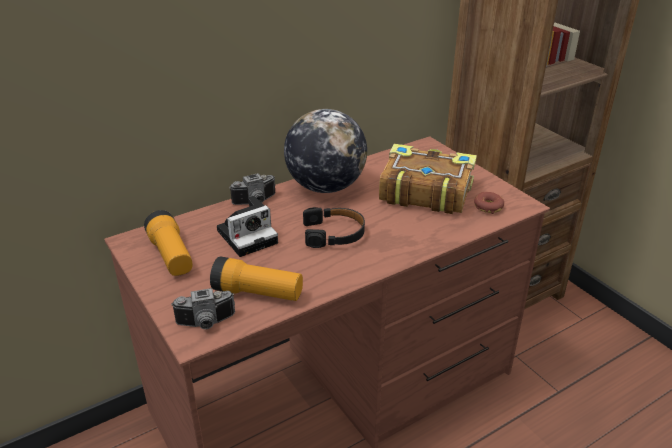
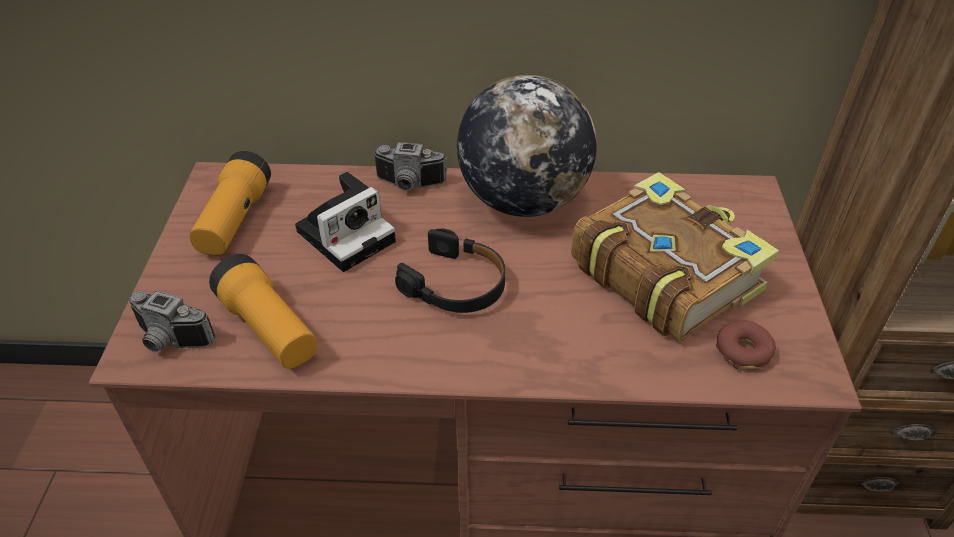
camera: 35 degrees right, 10 degrees up
camera [217,196,278,257] -> camera turned 45 degrees counterclockwise [295,172,396,272]

